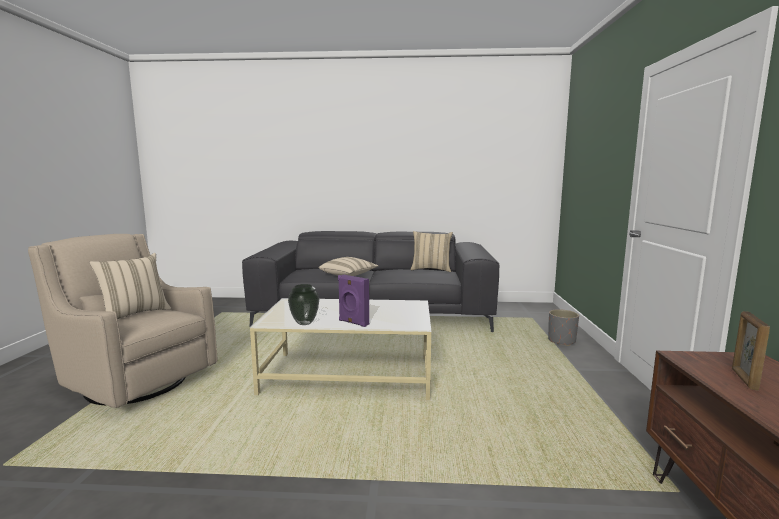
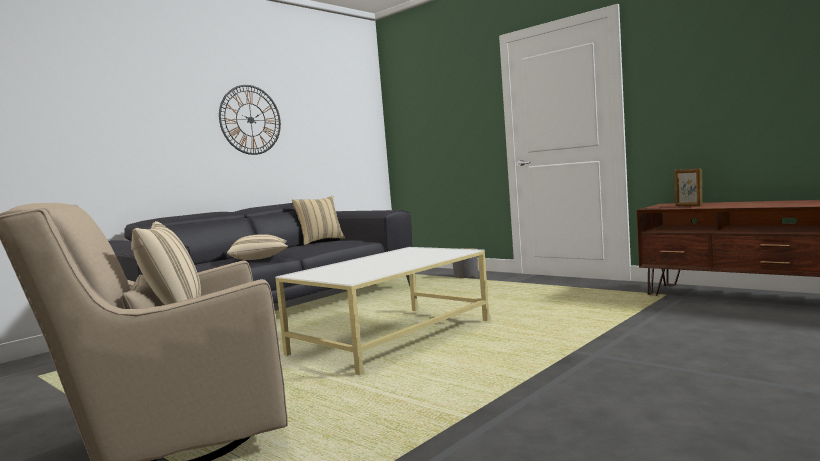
camera: 50 degrees left, 5 degrees down
vase [288,284,319,325] -> none
purple speaker [338,275,369,327] -> none
none -> wall clock [219,85,281,155]

